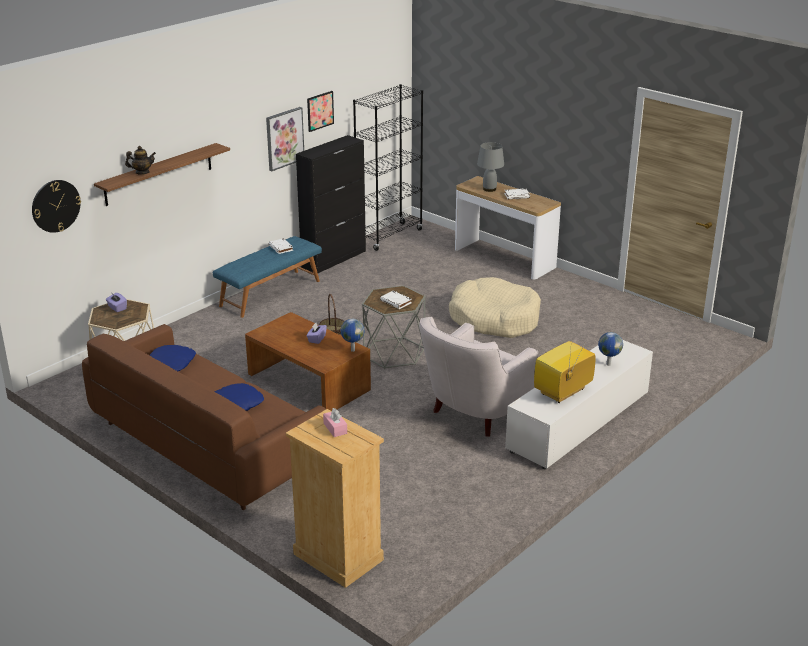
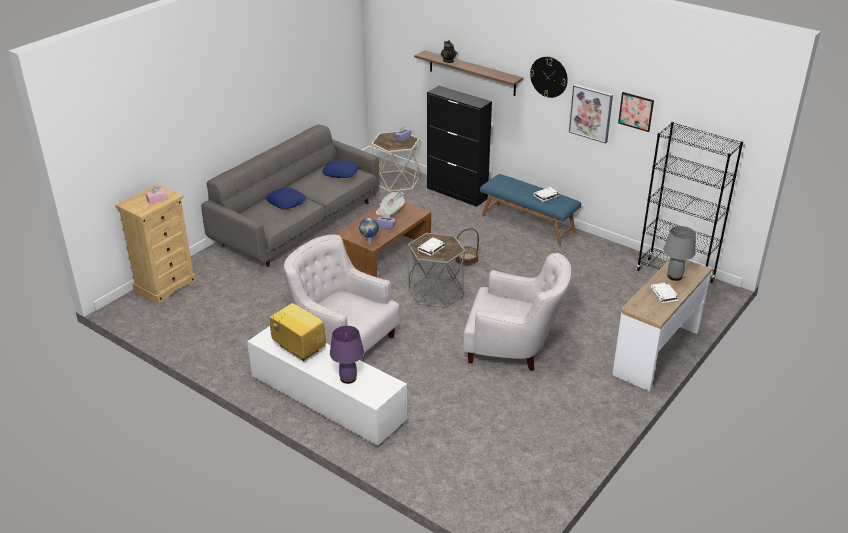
camera: 85 degrees right, 5 degrees up
wall clock [32,180,81,233] -> wall clock moved to [530,56,568,98]
brown sofa [82,324,326,510] -> grey sofa [201,125,380,267]
black cabinet [296,135,366,273] -> black cabinet moved to [427,86,492,207]
beige dog bed [449,277,541,338] -> white armchair [463,253,571,371]
globe [598,332,623,366] -> purple table lamp [330,326,364,384]
none -> newspaper [376,192,405,215]

